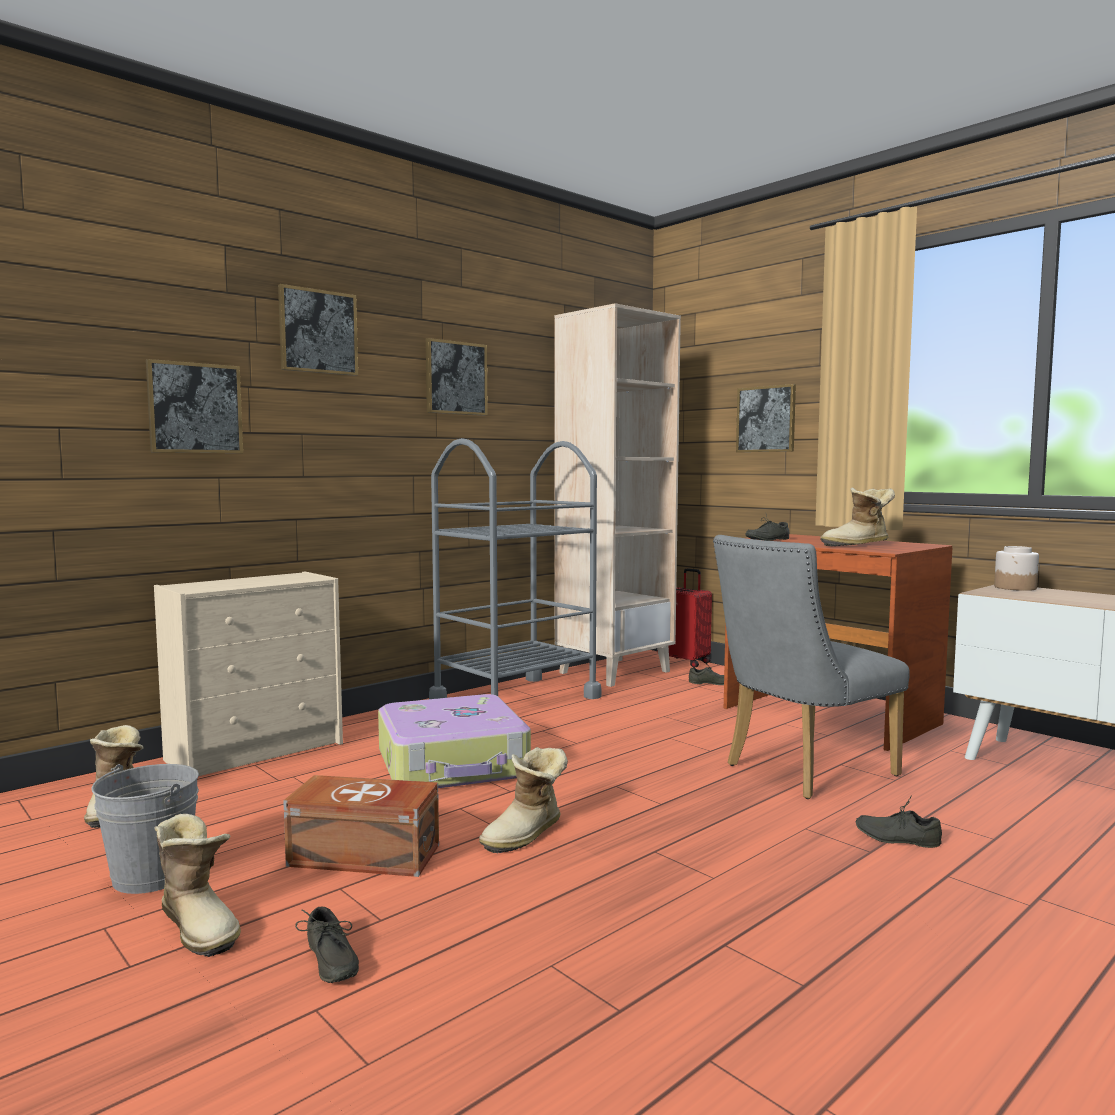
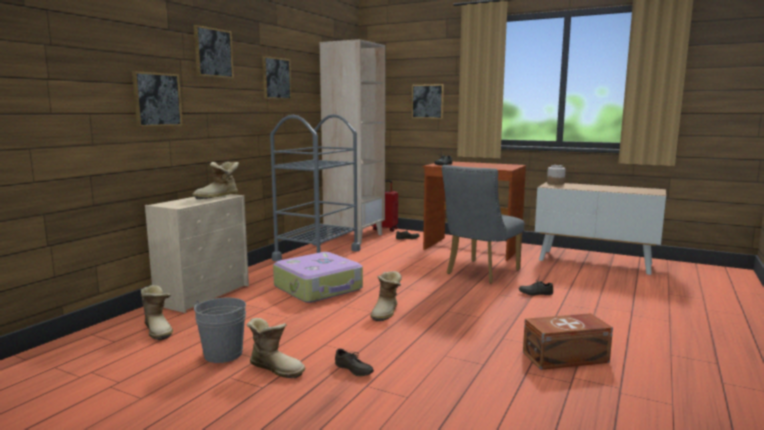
camera: 20 degrees left, 5 degrees up
brown storage box [283,775,439,877] -> brown storage box moved to [523,313,613,370]
boot [820,487,895,546] -> boot moved to [192,162,239,199]

